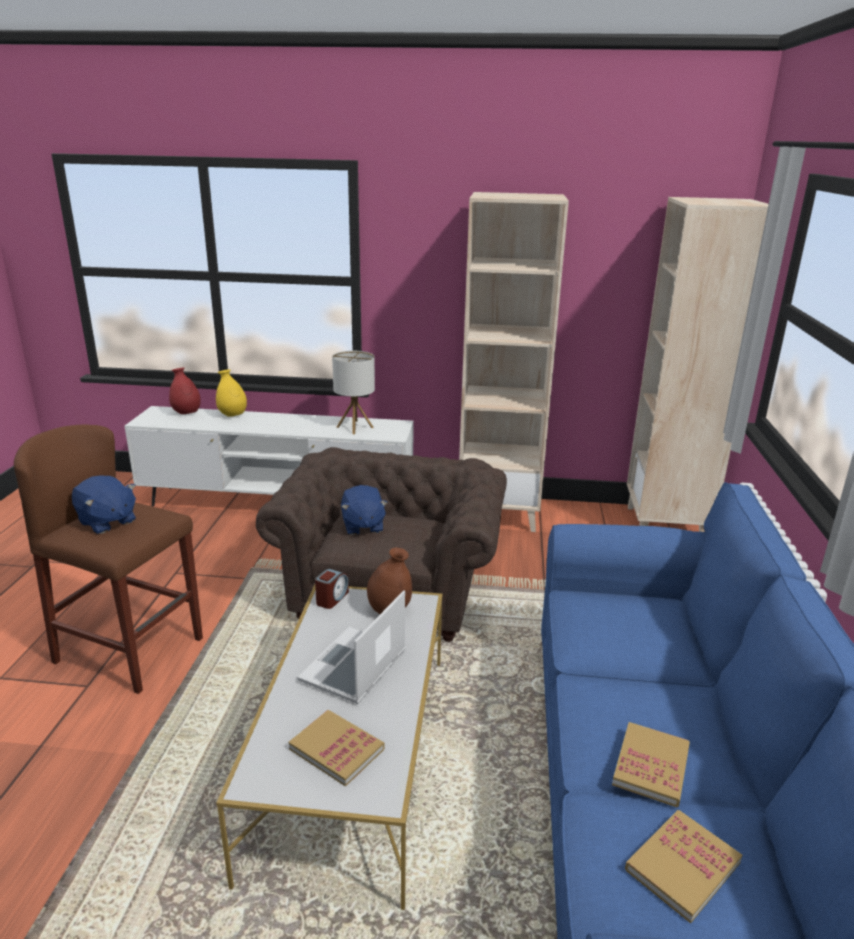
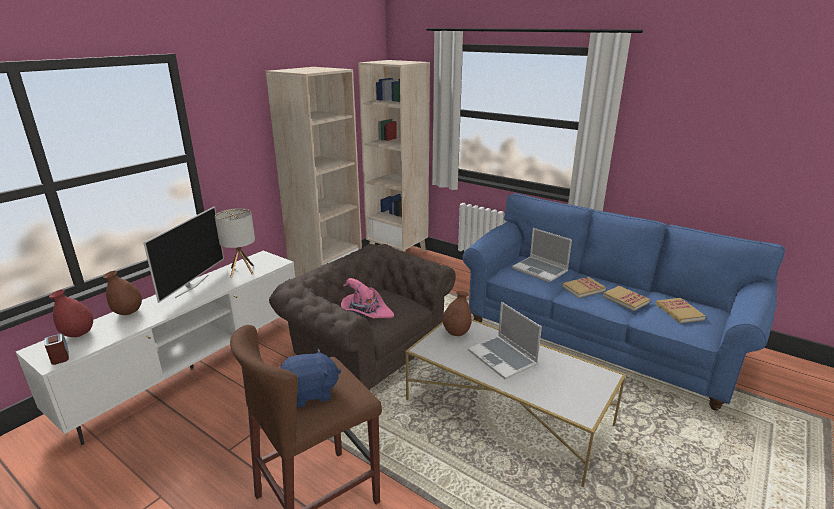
camera: 60 degrees left, 0 degrees up
yellow vase [216,369,247,417] -> brown vase [103,271,142,315]
book [289,710,385,787] -> book moved to [562,277,606,298]
alarm clock [315,569,349,609] -> alarm clock moved to [44,333,69,365]
blue plush toy [341,485,388,535] -> pink hat [341,278,394,318]
none -> television [143,206,224,303]
none -> laptop [512,228,572,282]

